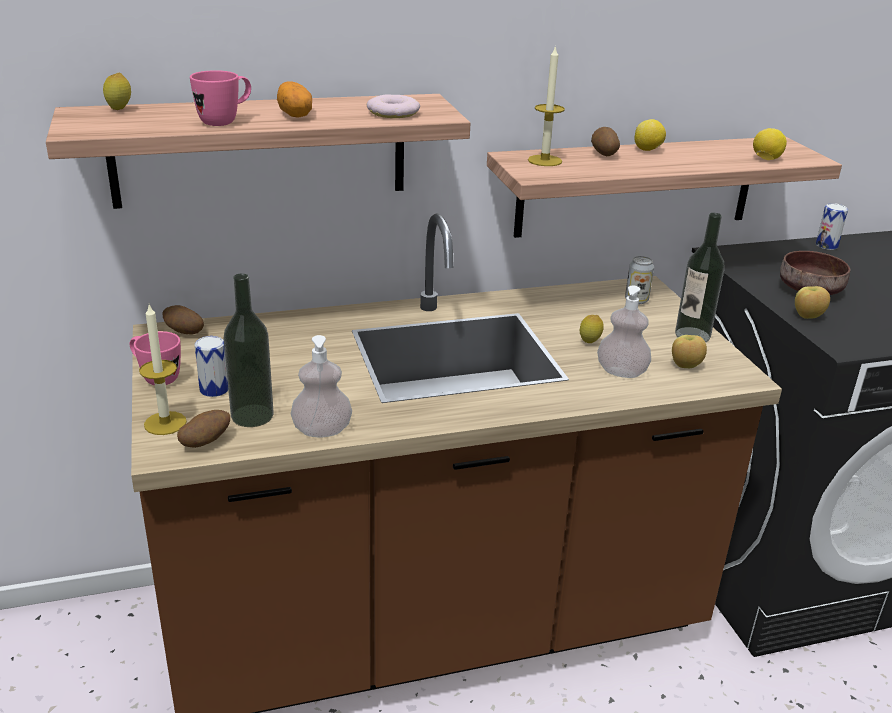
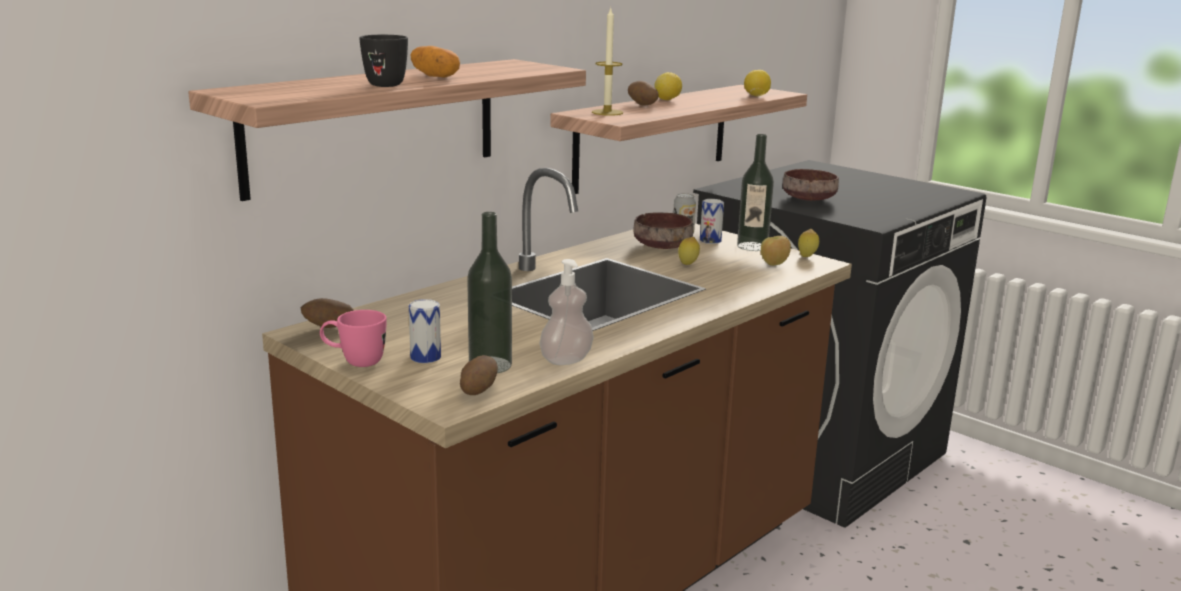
camera: 30 degrees left, 10 degrees down
lemon [103,73,131,110] -> lemon moved to [798,229,819,257]
candle [139,305,187,435] -> none
pink mug [190,70,251,126] -> black mug [359,35,408,87]
donut [367,95,420,118] -> none
soap dispenser [597,286,651,378] -> none
apple [795,286,830,319] -> none
can [816,203,848,250] -> can moved to [700,199,724,244]
none -> brown bowl [633,212,693,249]

